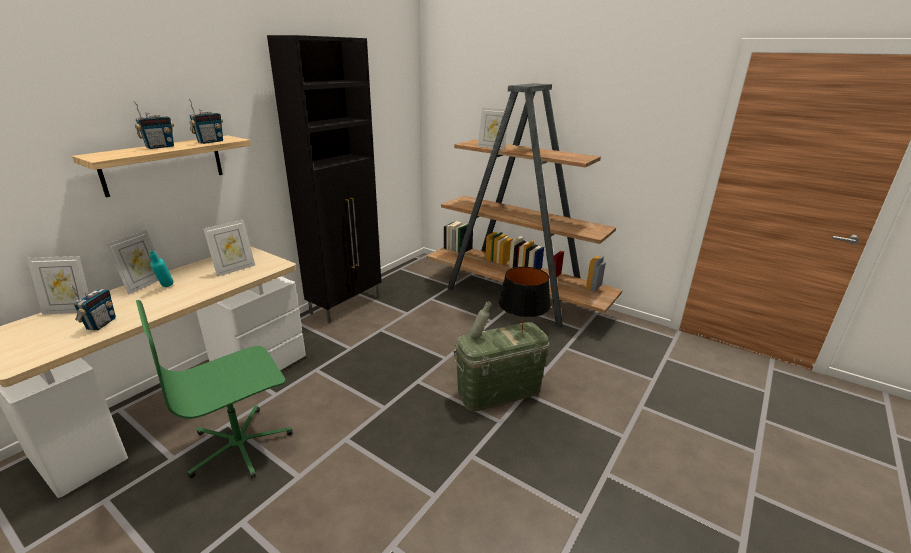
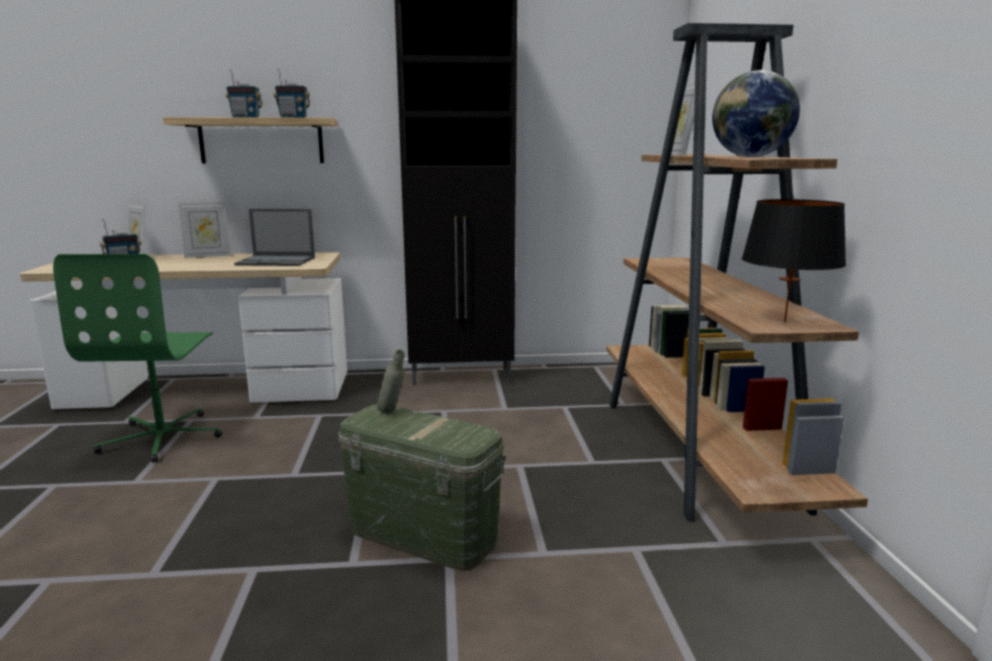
camera: 50 degrees right, 10 degrees down
green office chair [136,300,293,478] -> green office chair turned 105 degrees counterclockwise [53,254,222,463]
turquoise bottle [149,251,173,287] -> none
picture frame [203,219,255,277] -> laptop [234,209,315,266]
black table lamp [499,267,551,332] -> black table lamp moved to [742,199,846,323]
none -> globe [712,70,800,157]

